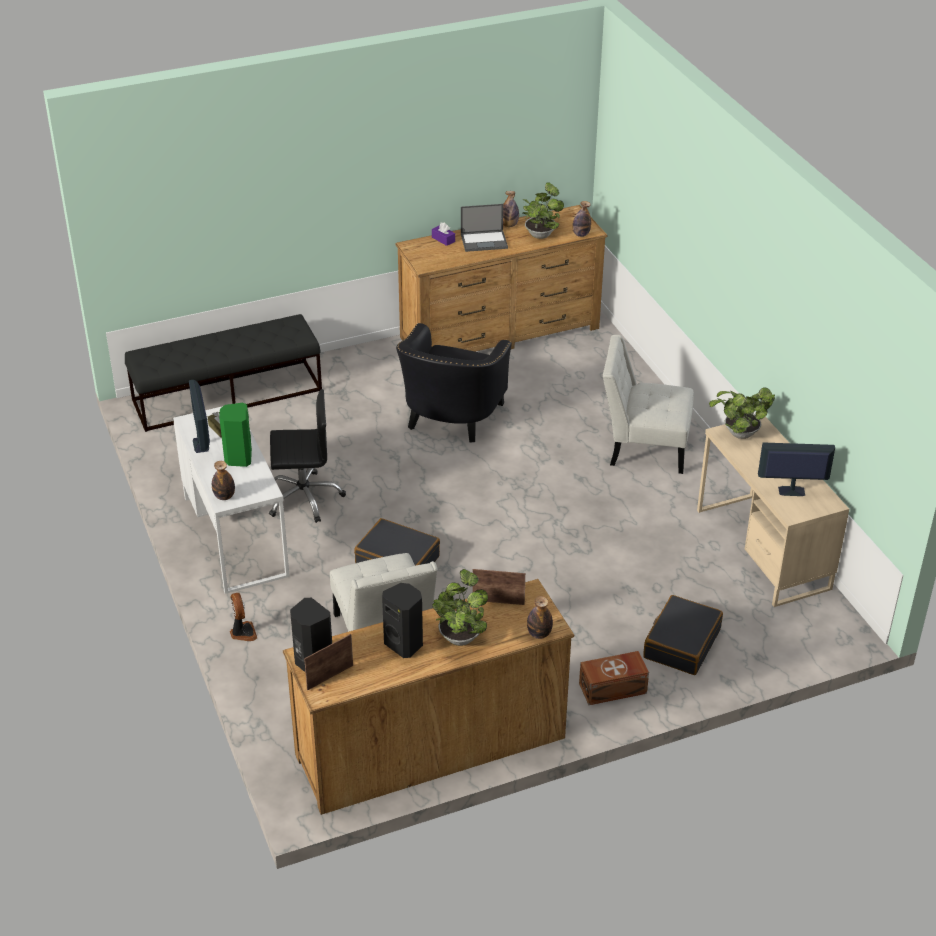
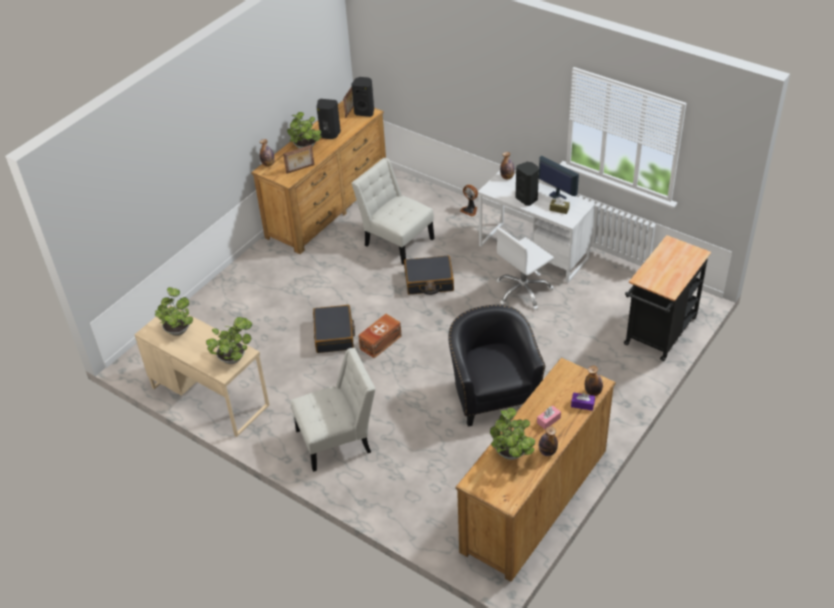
camera: 150 degrees right, 5 degrees up
black bench [125,314,322,432] -> black cart [624,235,711,361]
green speaker [219,403,252,467] -> black speaker [516,162,539,206]
black office chair [269,389,346,523] -> white office chair [497,227,554,310]
laptop [461,204,508,252] -> pink tissue box [537,406,561,430]
bottle [572,201,591,237] -> bottle moved to [585,366,603,396]
brown storage box [579,651,649,705] -> brown storage box moved to [358,314,402,358]
black suitcase [643,595,723,675] -> black suitcase moved to [313,305,355,353]
monitor [758,442,835,496] -> potted plant [155,287,193,336]

